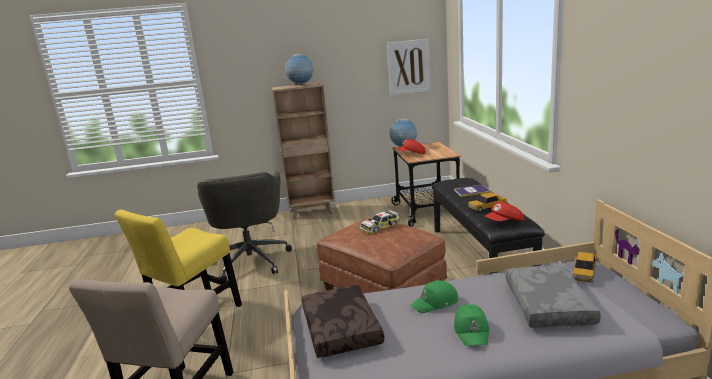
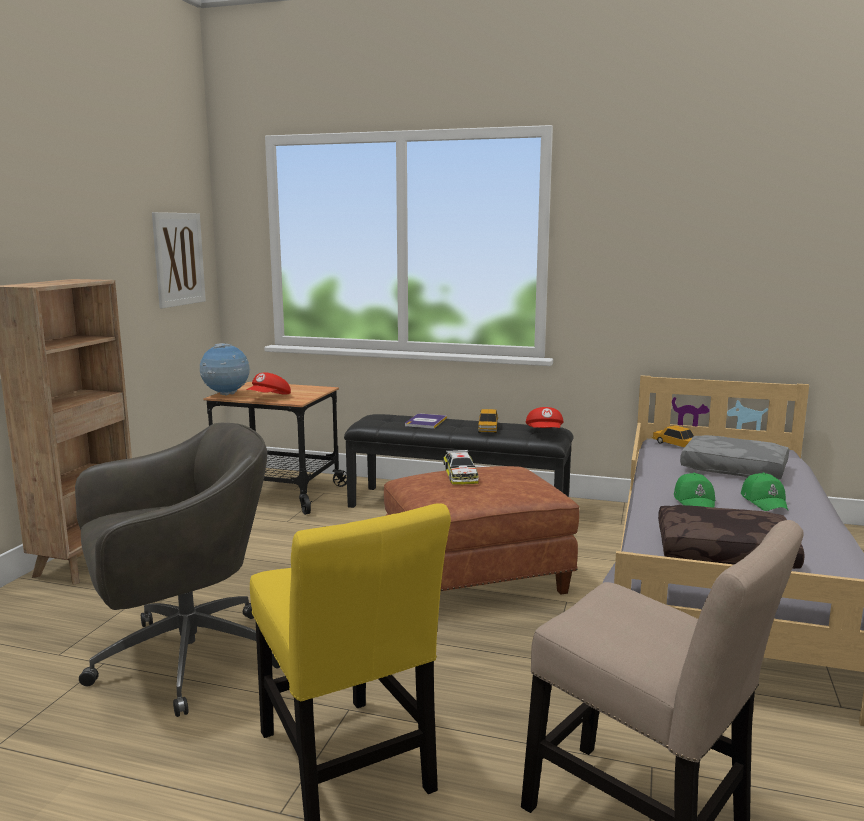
camera: 65 degrees left, 5 degrees down
grey office chair [197,172,292,280] -> grey office chair turned 45 degrees counterclockwise [75,422,280,717]
globe [285,54,314,85] -> none
green cap [454,304,490,346] -> green cap turned 60 degrees clockwise [741,473,788,511]

